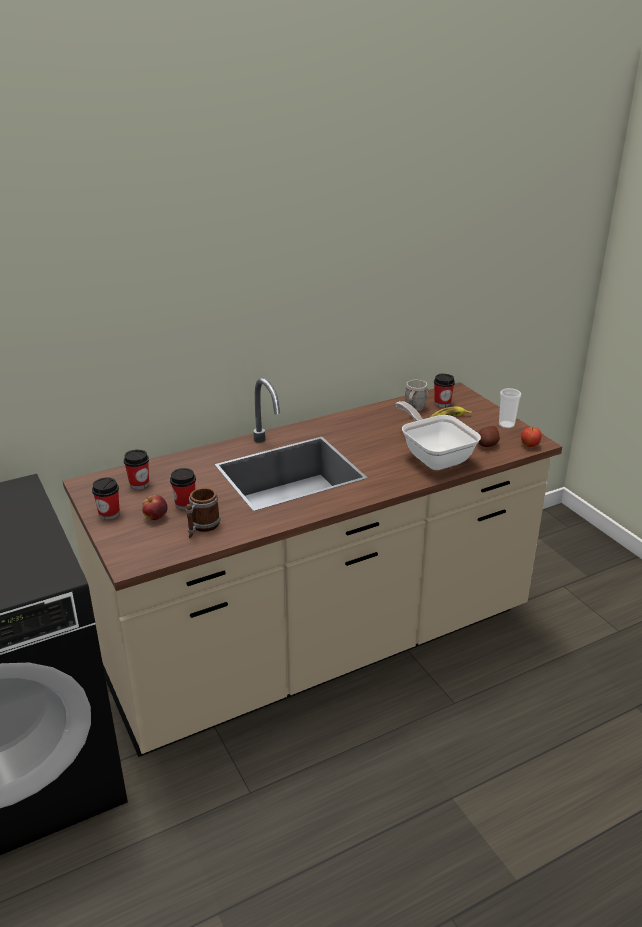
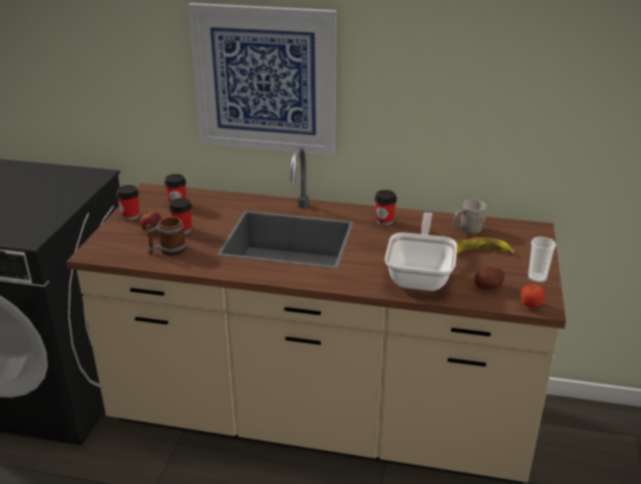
camera: 40 degrees right, 0 degrees up
cup [434,373,455,407] -> cup moved to [375,190,397,226]
none -> picture [188,3,337,155]

